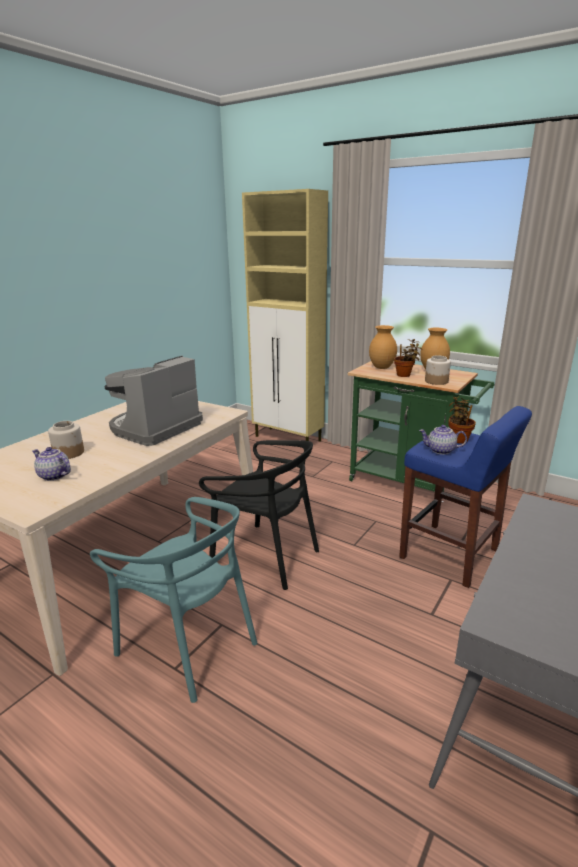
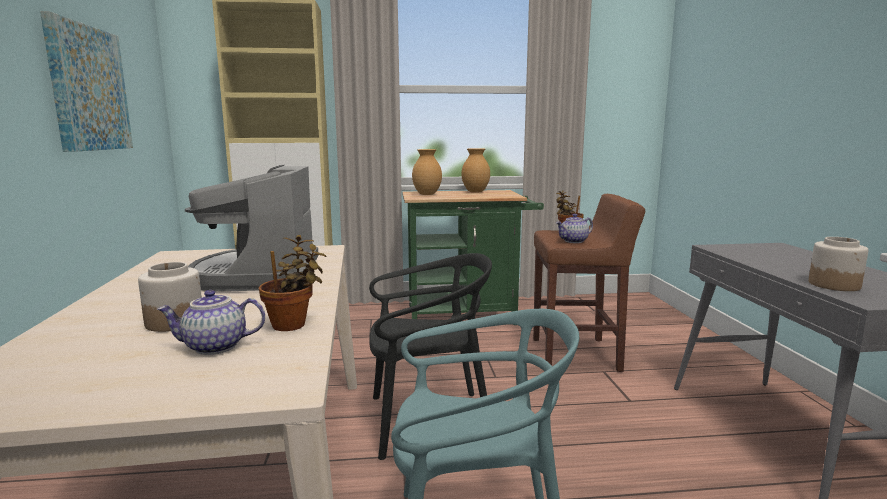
camera: 40 degrees left, 10 degrees down
potted plant [394,339,422,377] -> potted plant moved to [259,235,326,331]
blue stool [399,406,532,588] -> brown stool [533,194,645,372]
jar [425,355,451,385] -> jar moved to [809,237,868,291]
none -> picture [40,11,133,152]

